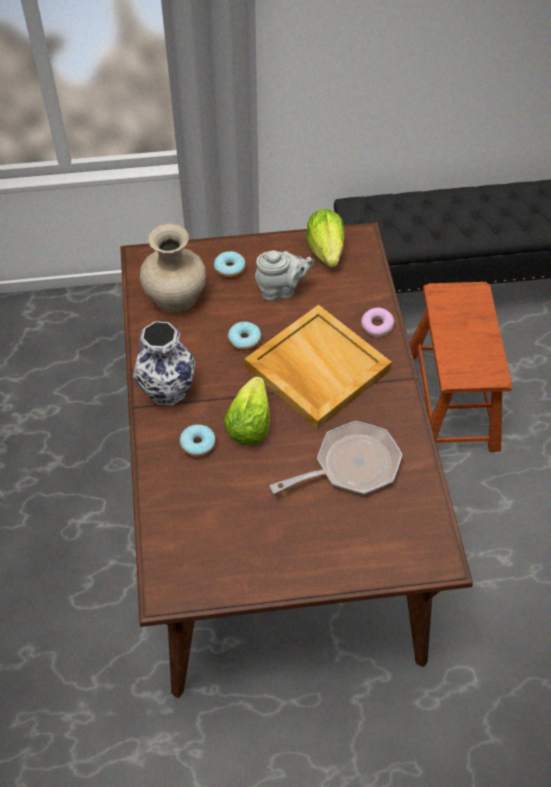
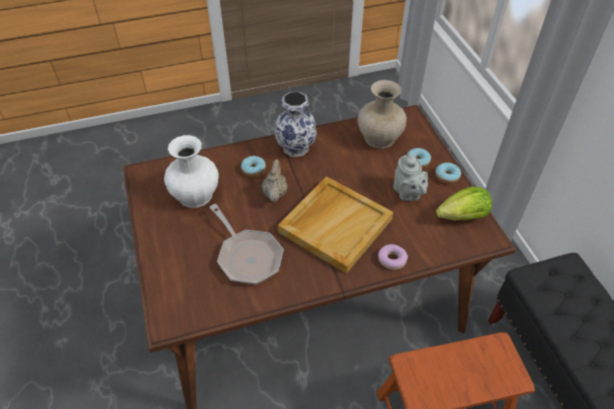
camera: 80 degrees right, 5 degrees down
lettuce [223,376,270,445] -> beige teapot [262,160,288,202]
donut [228,322,261,351] -> donut moved to [435,162,461,184]
none -> white vase [164,135,219,208]

